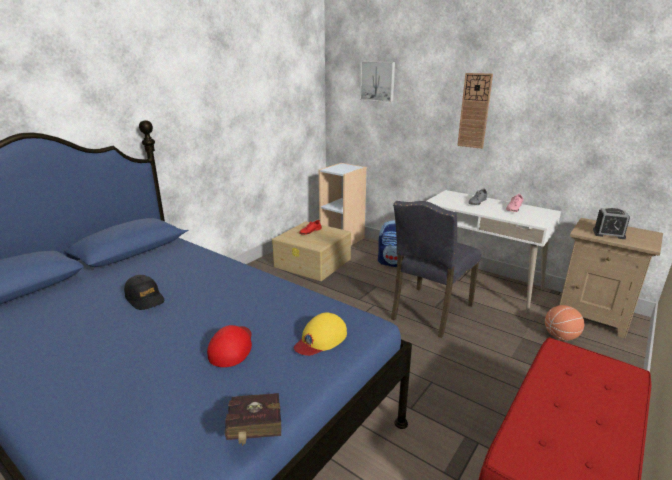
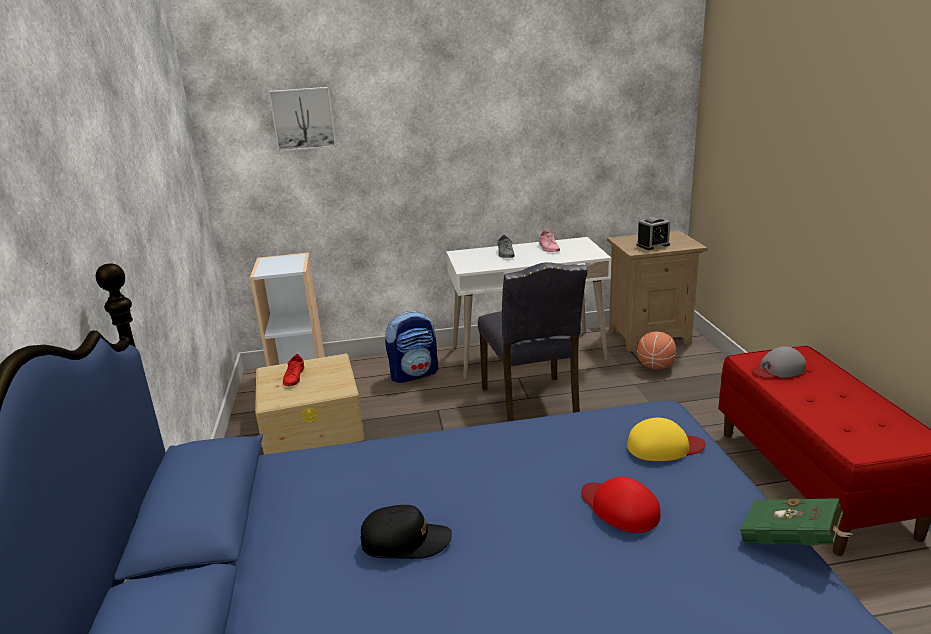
camera: 45 degrees left, 0 degrees up
red book [225,393,281,446] -> green book [740,498,855,545]
yellow cap [294,312,347,356] -> yellow cap turned 90 degrees counterclockwise [627,418,706,461]
wall clock [457,73,493,149] -> none
none -> grey cap [751,346,806,379]

